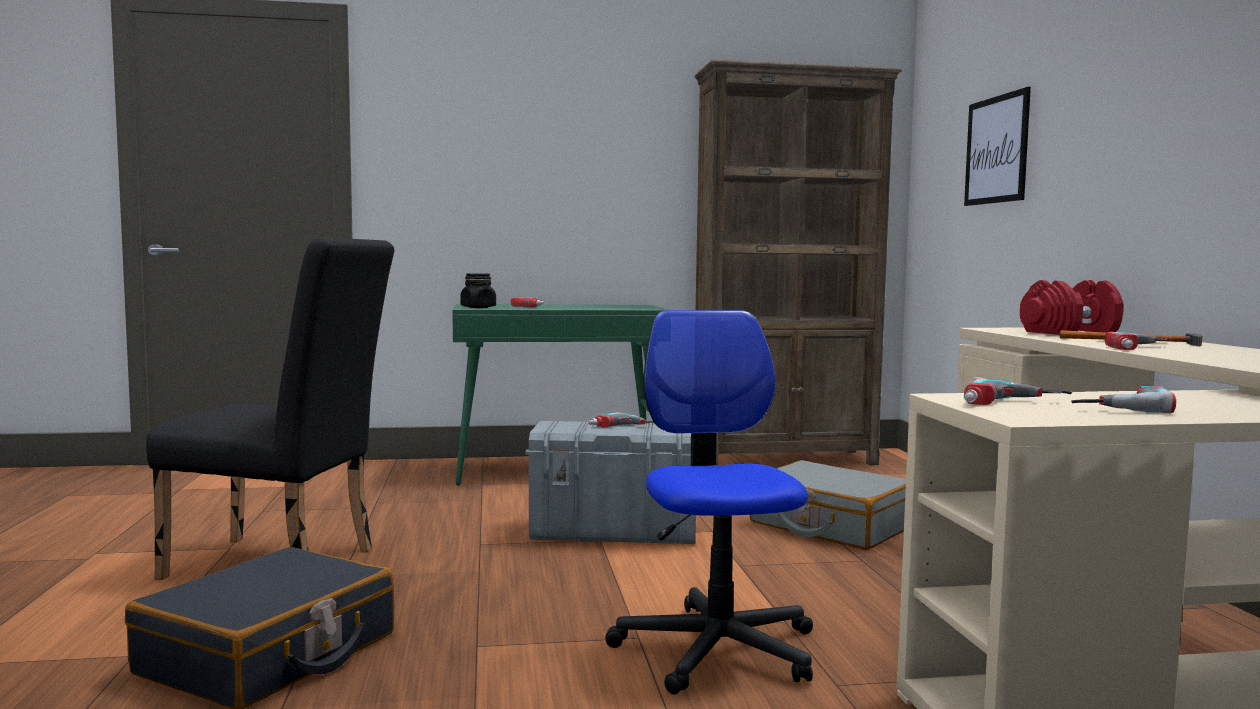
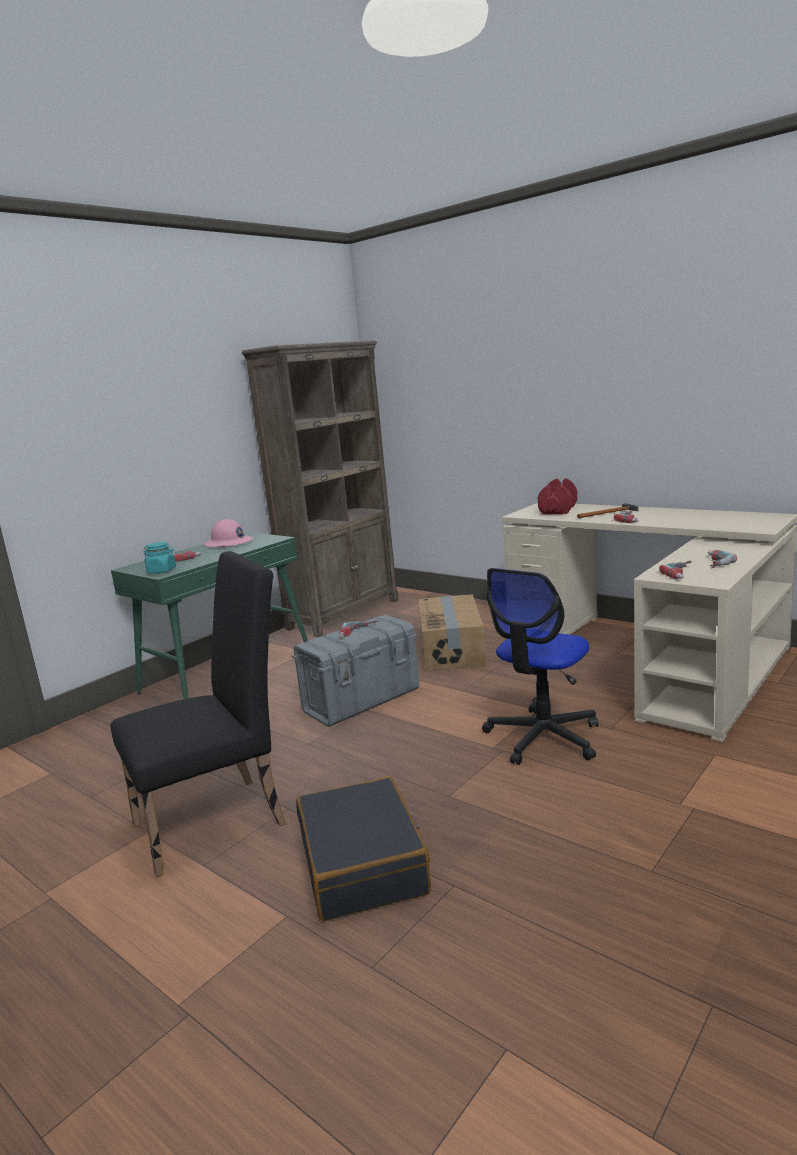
camera: 40 degrees left, 10 degrees up
black jar [460,273,496,308] -> turquoise jar [143,542,176,573]
office chair [605,310,813,695] -> office chair turned 90 degrees counterclockwise [482,568,599,765]
grey suitcase [750,460,906,550] -> cardboard box [419,594,486,671]
picture [964,87,1031,206] -> none
none -> pink hard hat [204,519,253,548]

